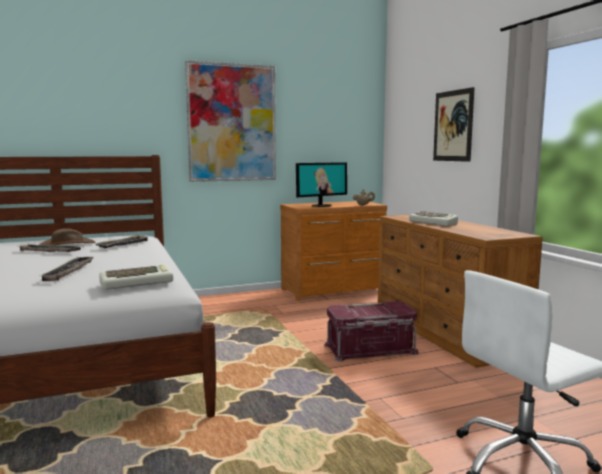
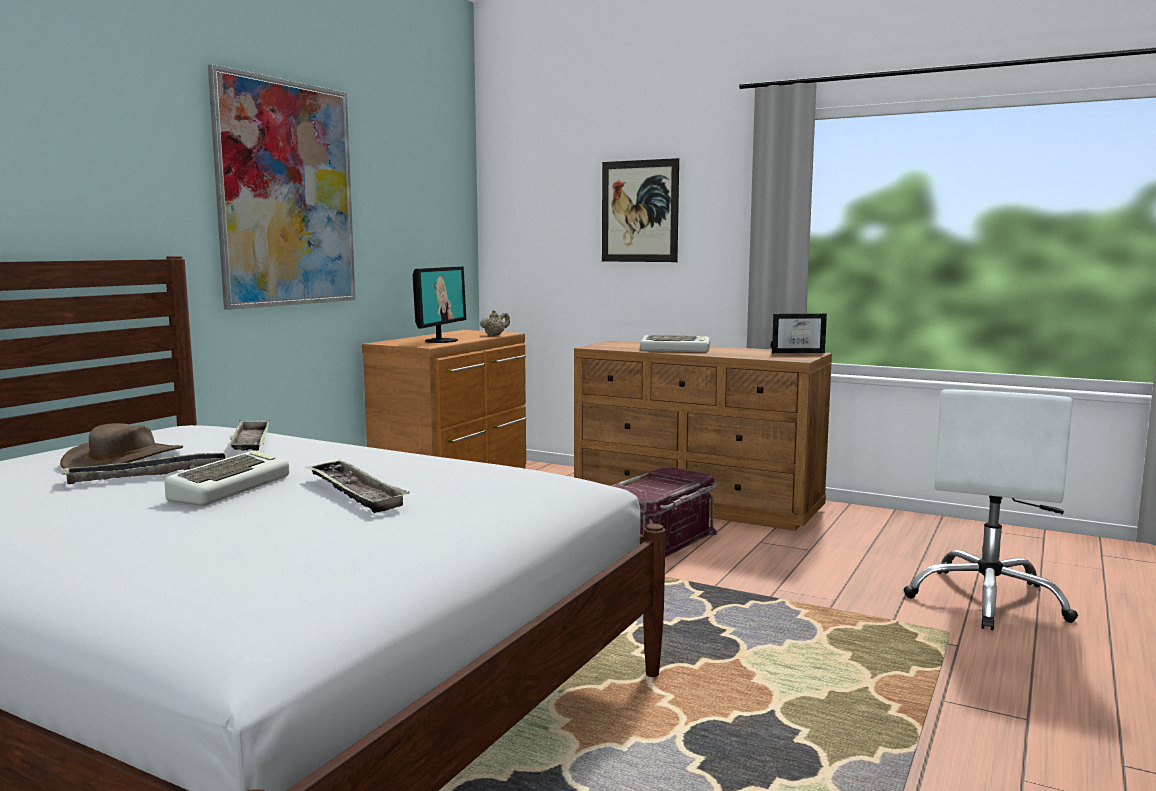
camera: 40 degrees left, 0 degrees up
keyboard [99,265,173,290] -> keyboard moved to [164,451,289,506]
none -> picture frame [770,313,827,353]

